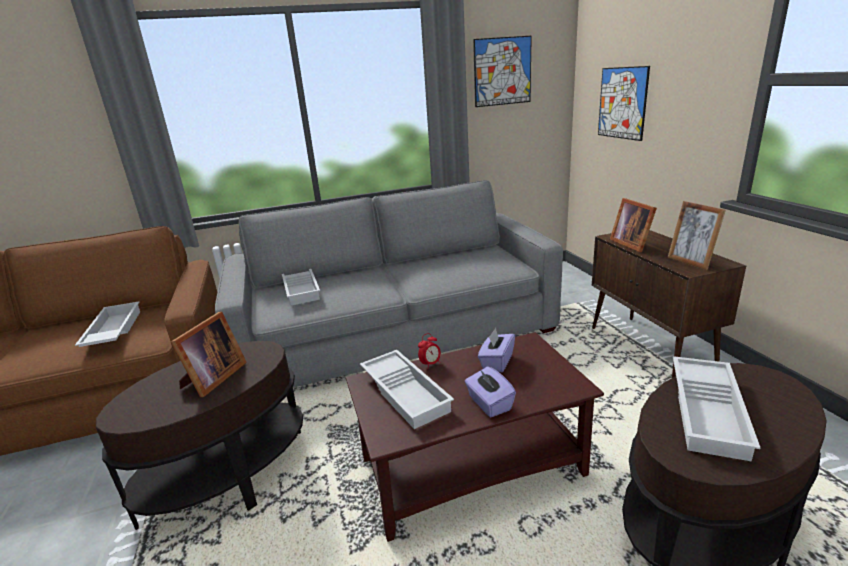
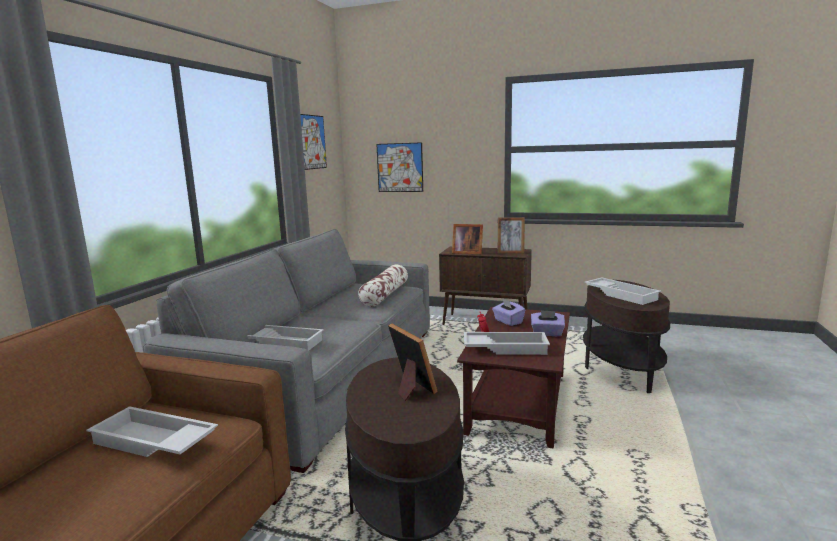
camera: 55 degrees left, 10 degrees down
none -> pillow [358,264,408,306]

